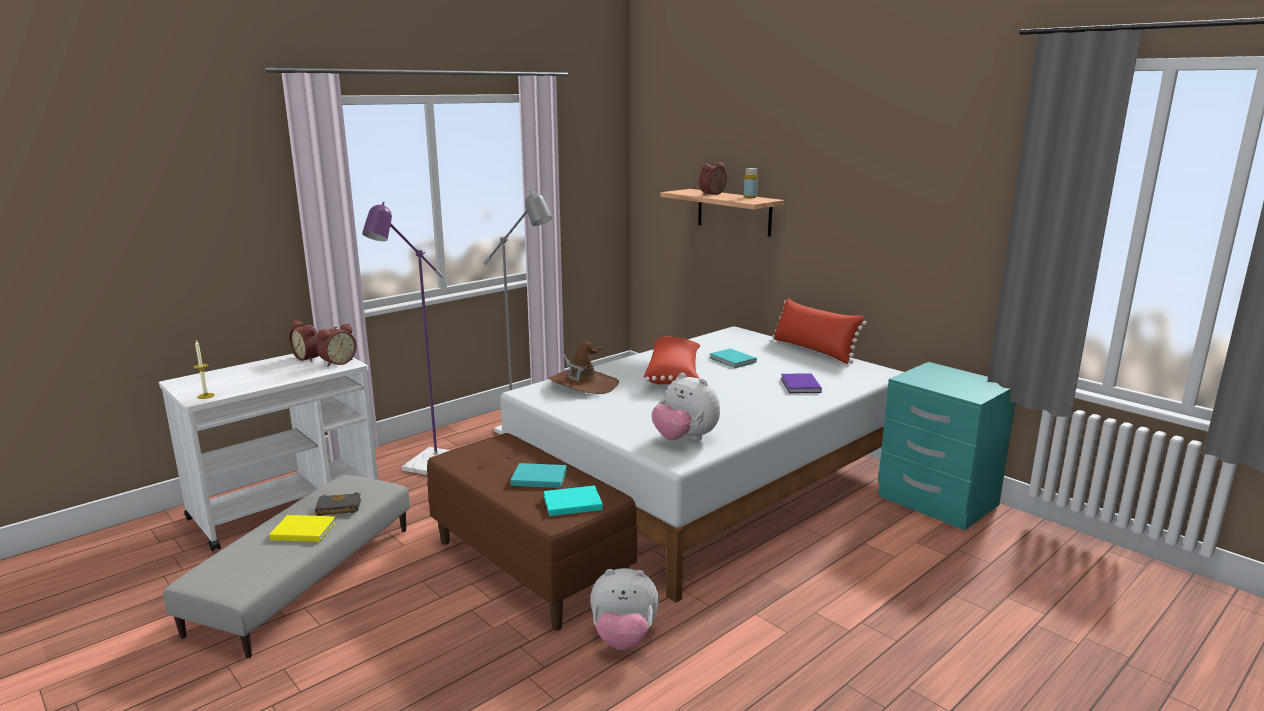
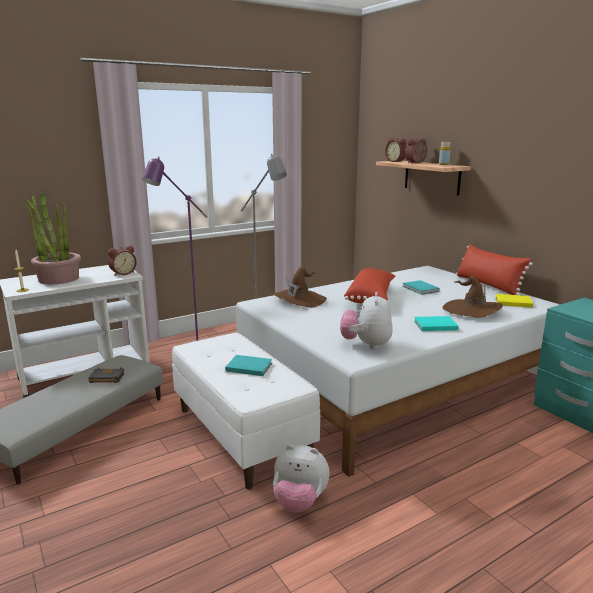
camera: 10 degrees right, 0 degrees up
yellow book [269,515,336,542] -> yellow book moved to [495,294,533,308]
alarm clock [289,320,319,362] -> alarm clock moved to [385,138,406,162]
brown bench [427,433,637,631] -> white bench [172,332,320,489]
turquoise book [544,485,603,516] -> turquoise book moved to [414,316,459,331]
plush toy [652,373,720,441] -> plush toy turned 45 degrees clockwise [340,292,393,350]
purple book [781,373,822,393] -> brown hat [442,275,503,318]
none -> potted plant [26,193,81,284]

